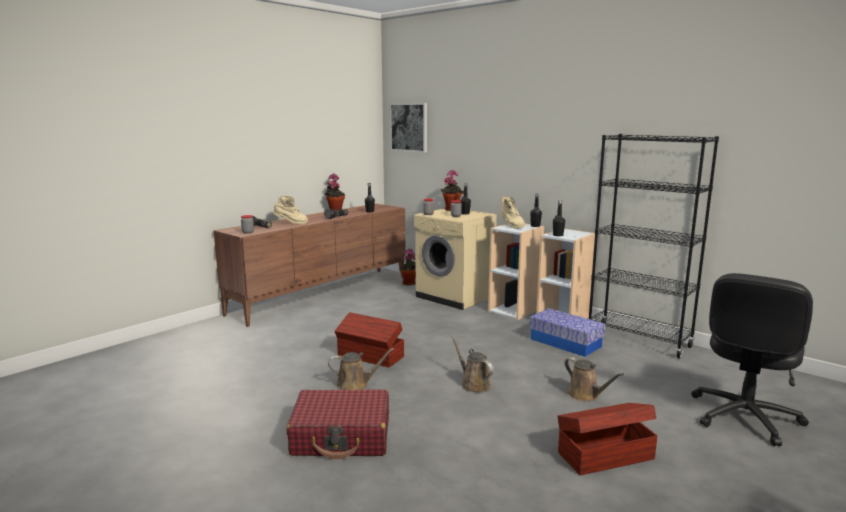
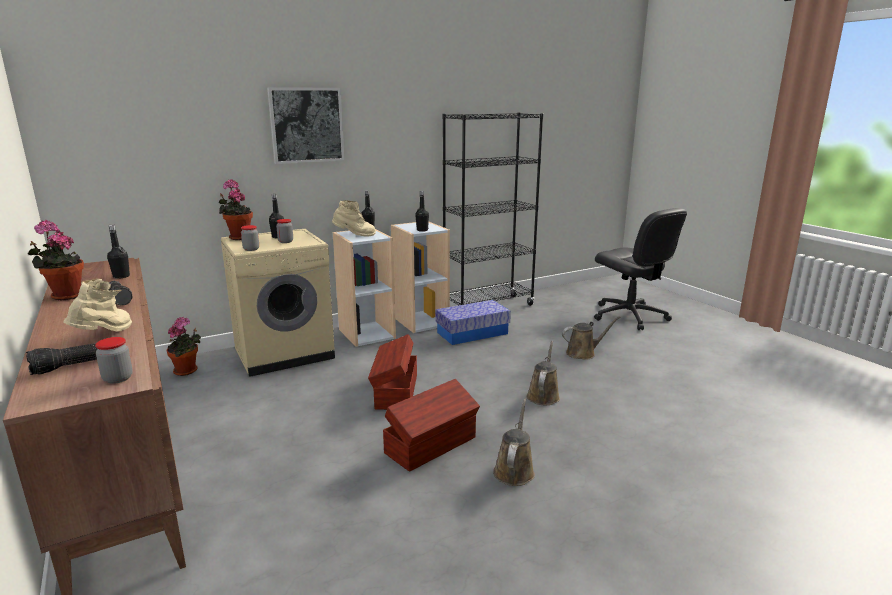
camera: 70 degrees left, 5 degrees up
red suitcase [286,390,389,459] -> none
picture [390,103,427,152] -> picture moved to [267,87,345,164]
brown watering can [452,336,494,393] -> brown watering can turned 120 degrees clockwise [527,341,560,405]
brown storage box [558,403,658,475] -> brown storage box moved to [368,334,417,410]

